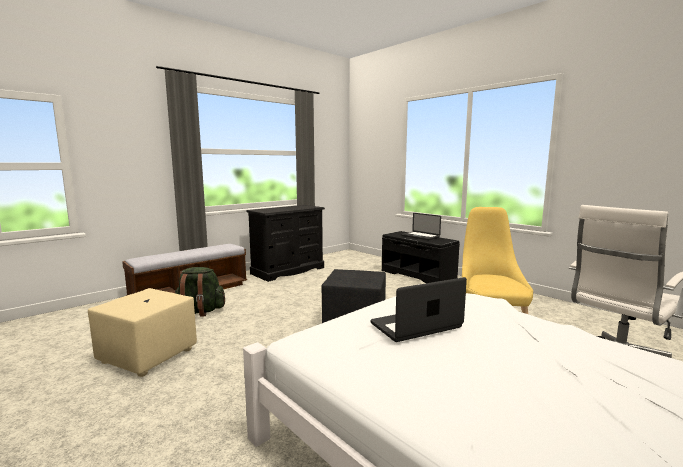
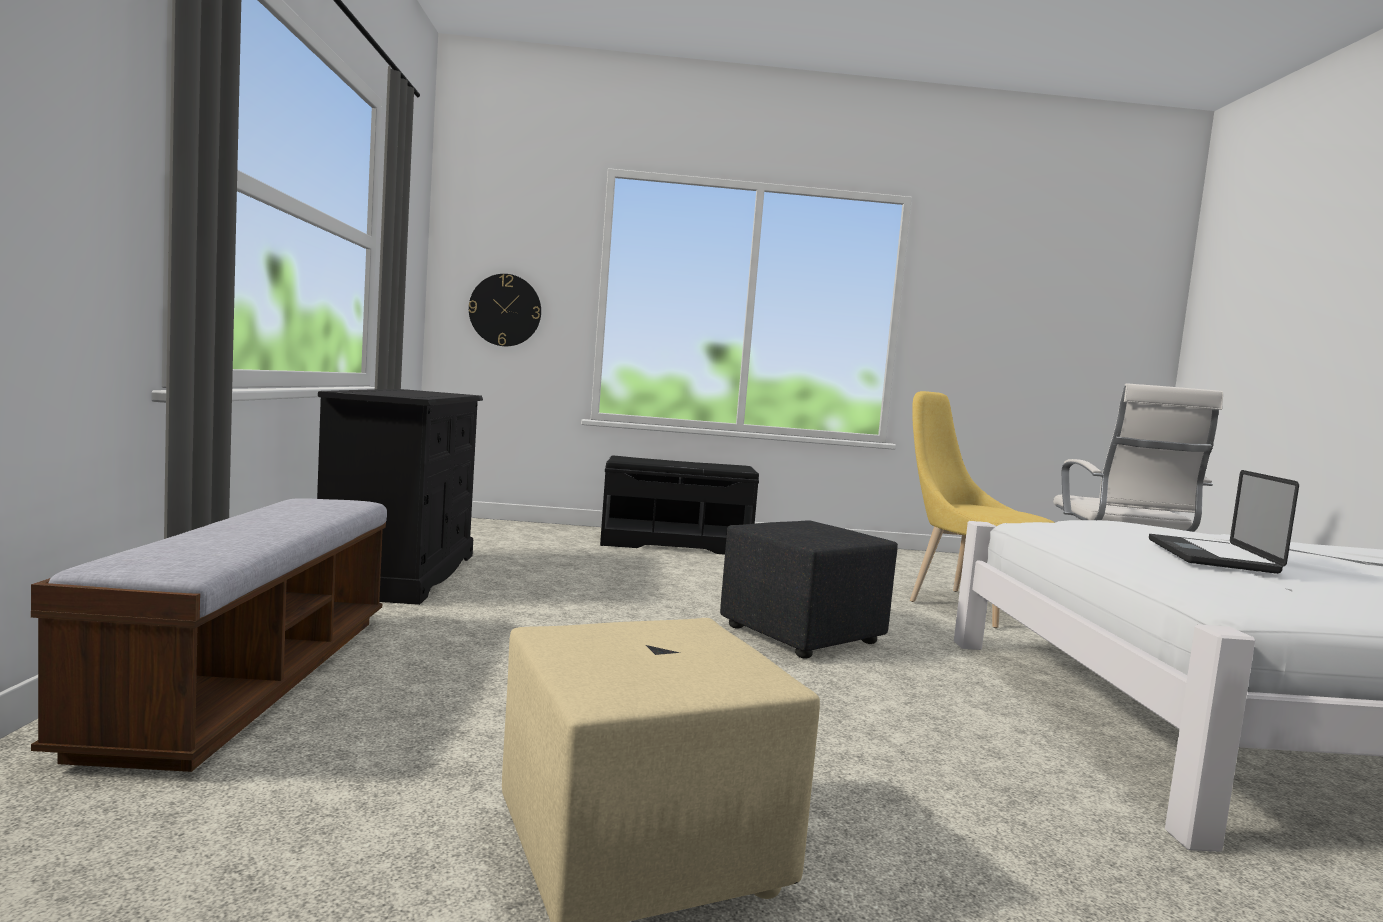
camera: 50 degrees left, 5 degrees down
green backpack [175,267,225,317] -> none
laptop [401,213,441,240] -> none
none -> wall clock [469,274,541,346]

